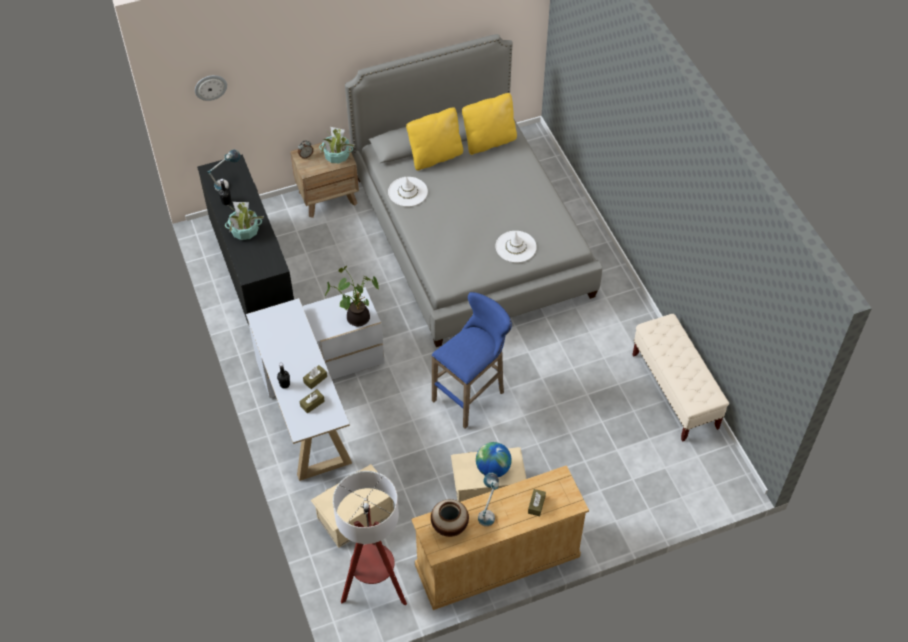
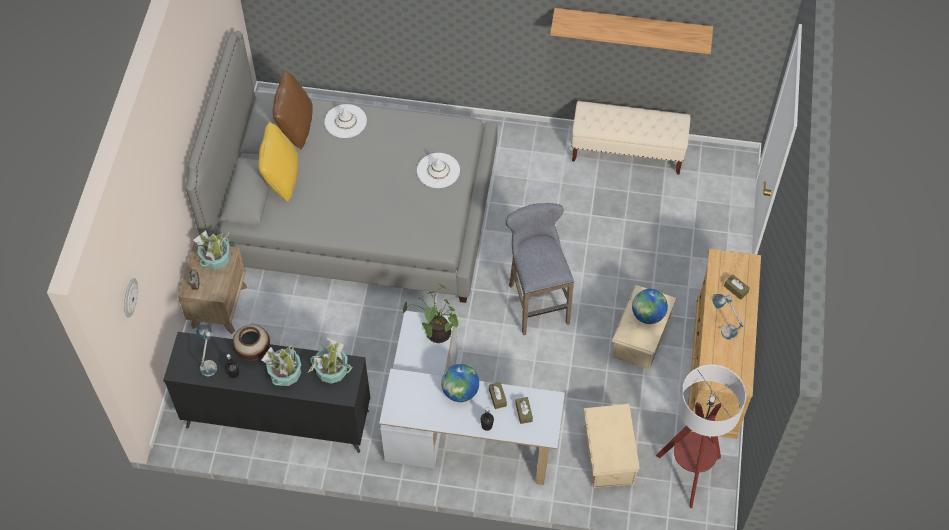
camera: 60 degrees left, 5 degrees up
white hat [388,176,428,206] -> white hat moved to [325,104,367,138]
vase [431,499,469,537] -> vase moved to [232,325,270,361]
blue stool [432,292,512,429] -> grey stool [506,203,574,335]
yellow pillow [462,93,517,155] -> brown pillow [273,71,313,149]
none -> potted plant [308,338,353,384]
none -> globe [441,364,479,402]
none -> shelf [550,8,713,54]

